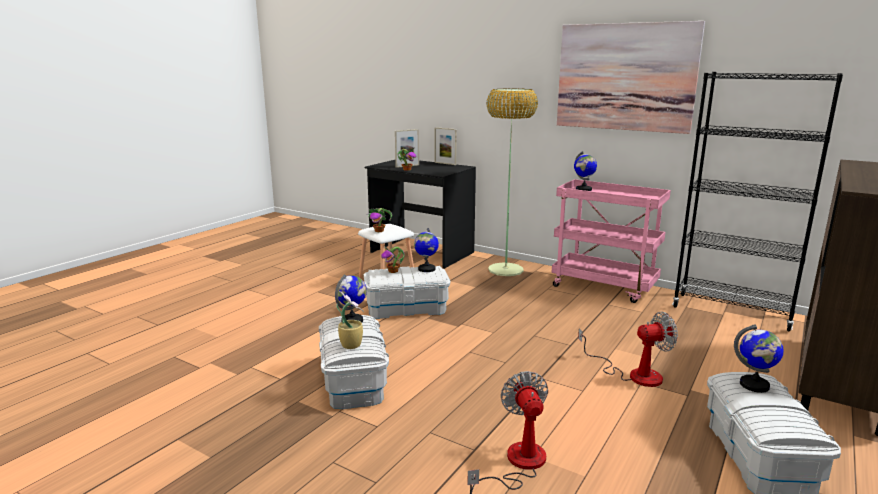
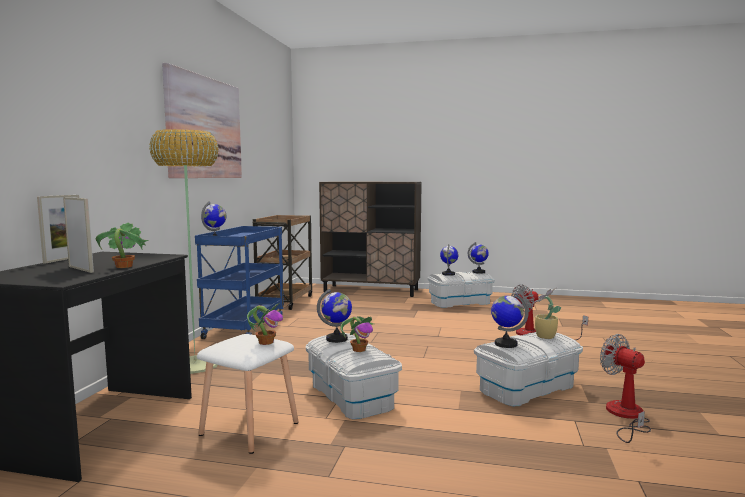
camera: 110 degrees left, 10 degrees down
pink cart [552,179,671,303] -> blue cart [195,226,284,339]
fan [578,312,678,387] -> fan moved to [600,334,651,443]
black bookcase [672,72,843,331] -> brown cart [253,215,312,310]
none -> globe [468,242,489,274]

